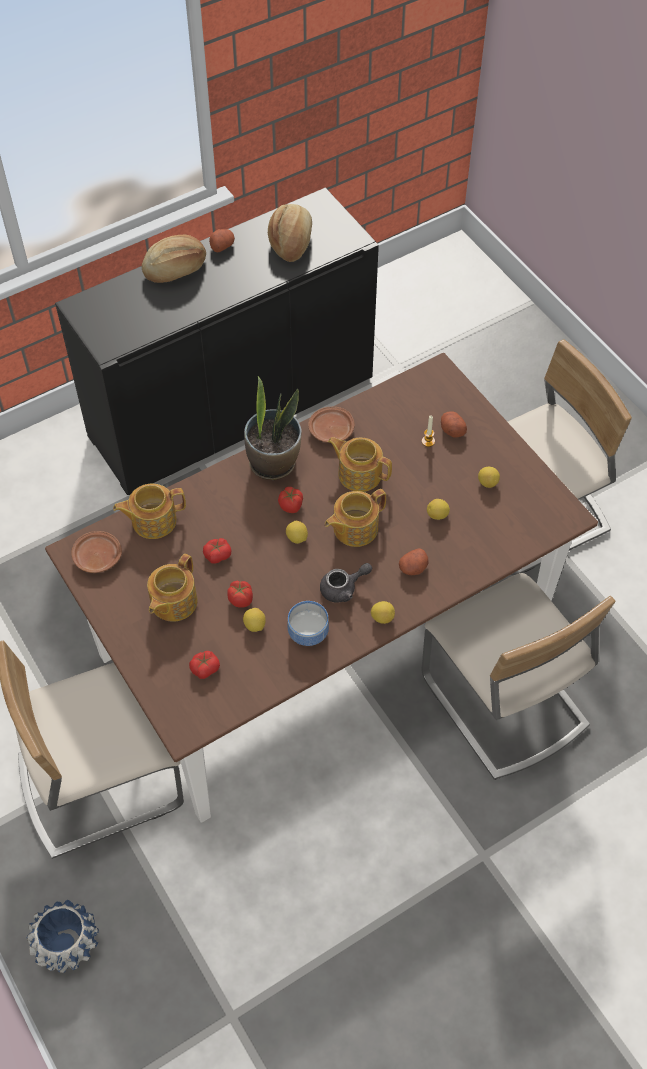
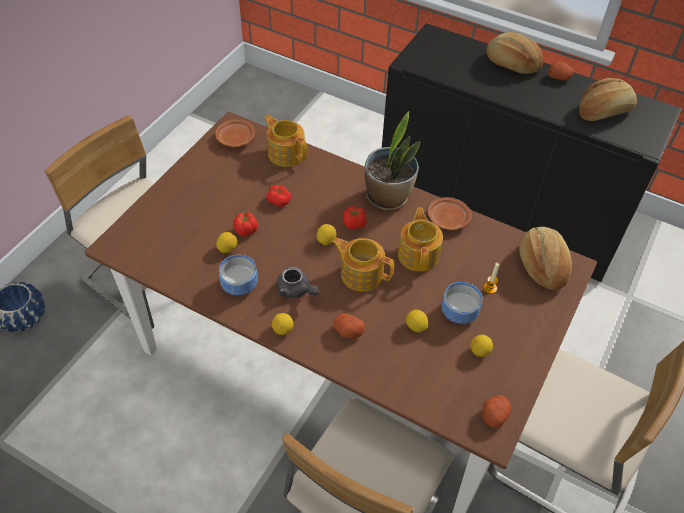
camera: 60 degrees right, 5 degrees down
teapot [147,554,198,622] -> none
tomato [189,651,220,679] -> none
potato [441,411,467,438] -> potato moved to [482,395,512,428]
none -> bowl [441,282,482,324]
none -> bread [519,227,572,291]

